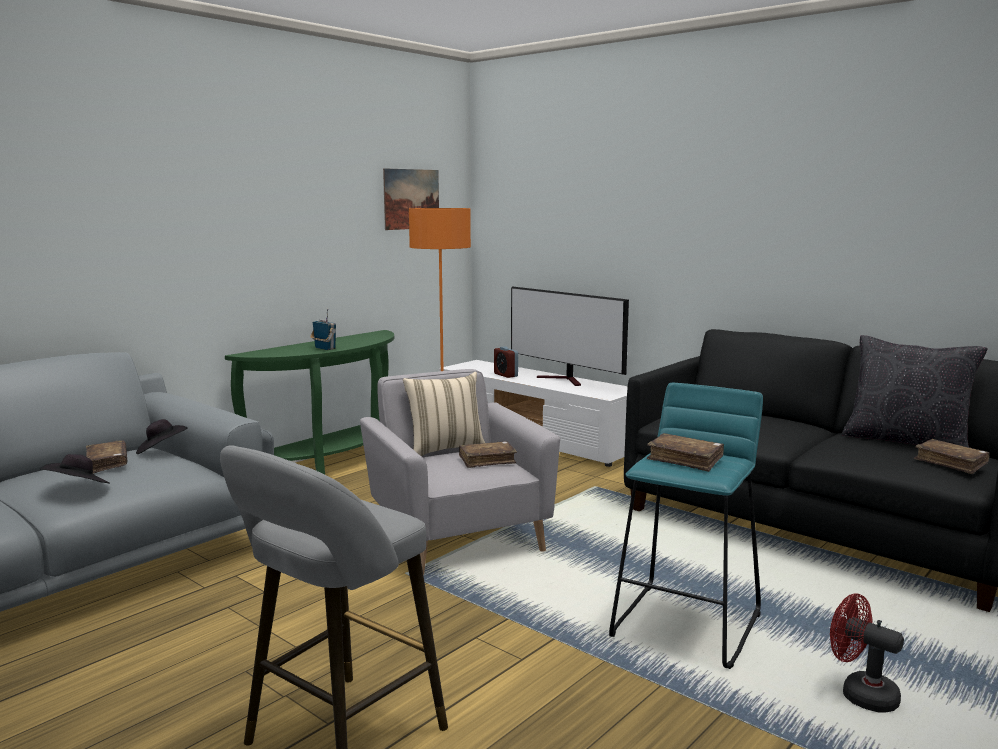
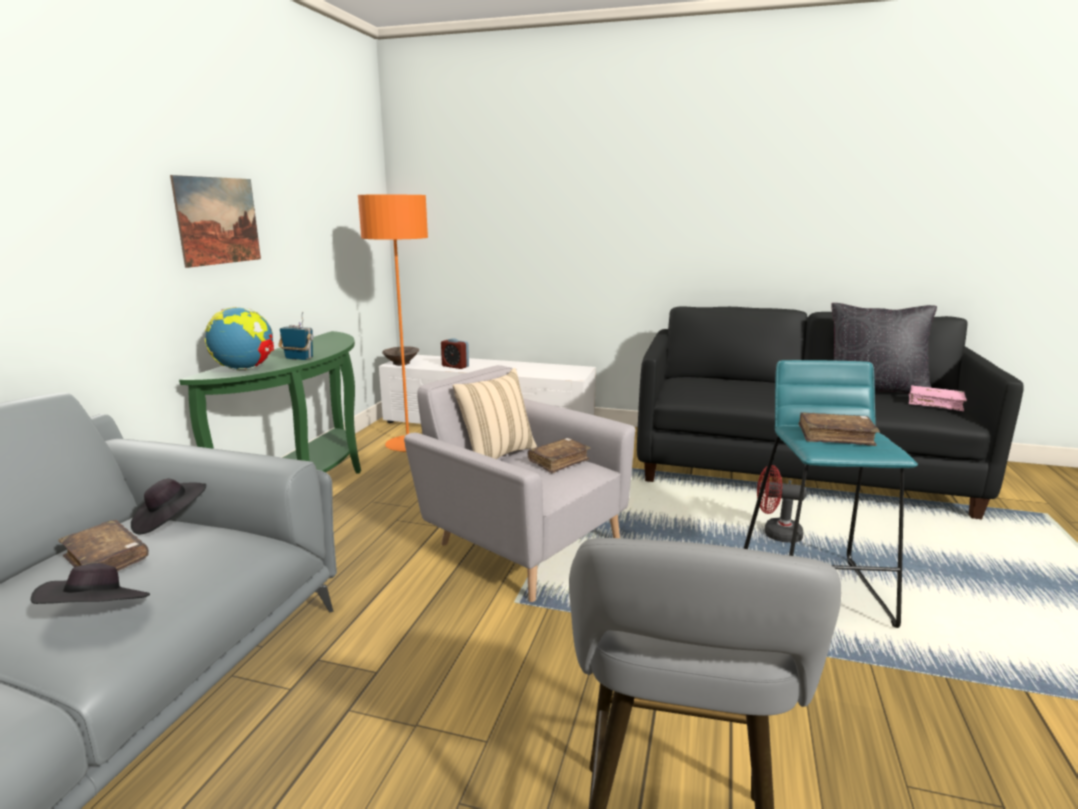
camera: 25 degrees left, 5 degrees up
picture [383,168,439,230] -> picture moved to [170,175,261,268]
television [511,286,629,386] -> none
red fan [830,593,904,713] -> red fan moved to [757,465,806,543]
brown book [914,439,990,474] -> pink book [909,385,967,411]
none -> globe [205,307,274,371]
none -> brown bowl [382,346,419,365]

